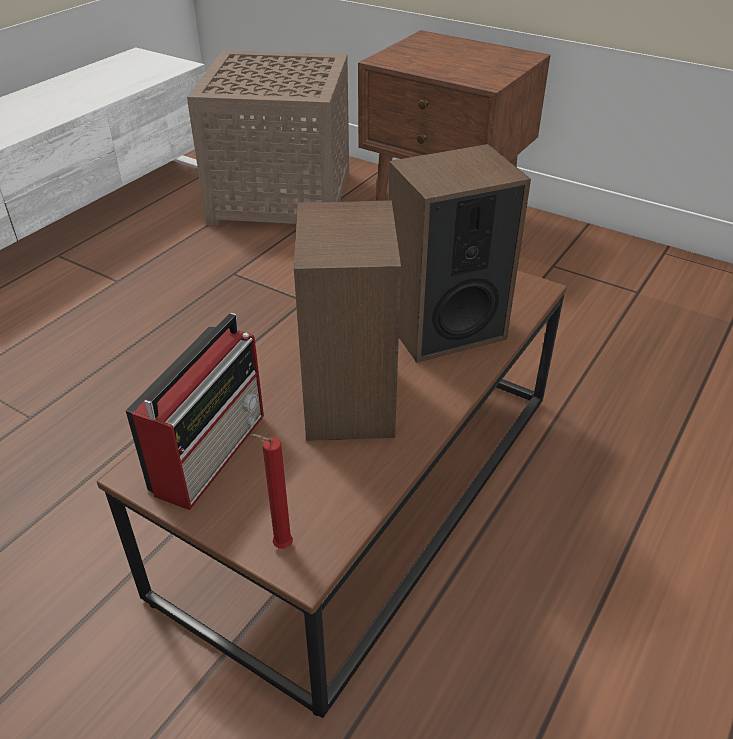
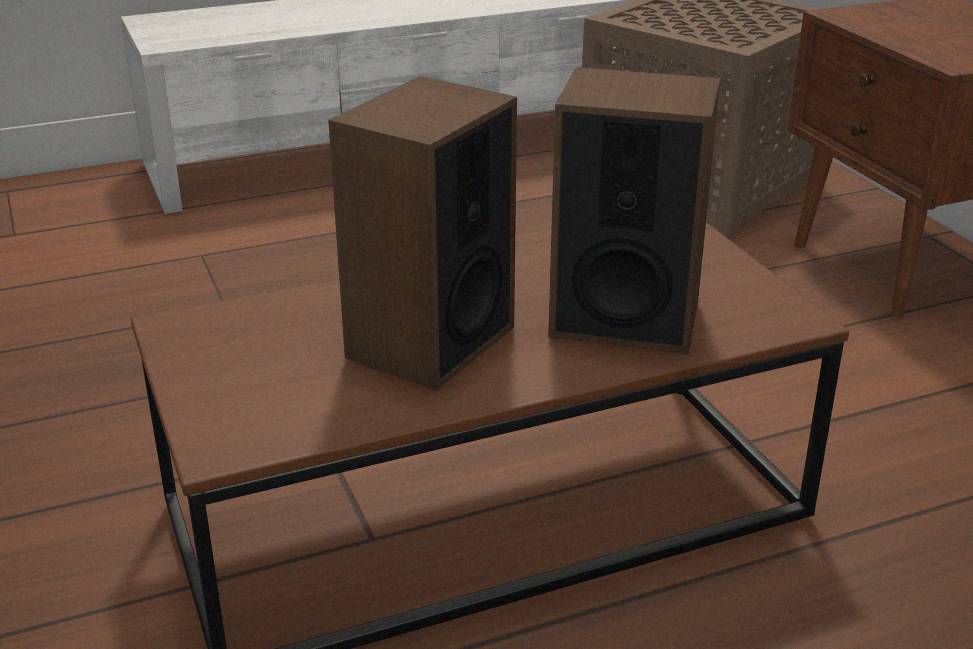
camera: 35 degrees right, 10 degrees down
radio [125,313,264,510] -> none
red candle [251,434,293,549] -> none

